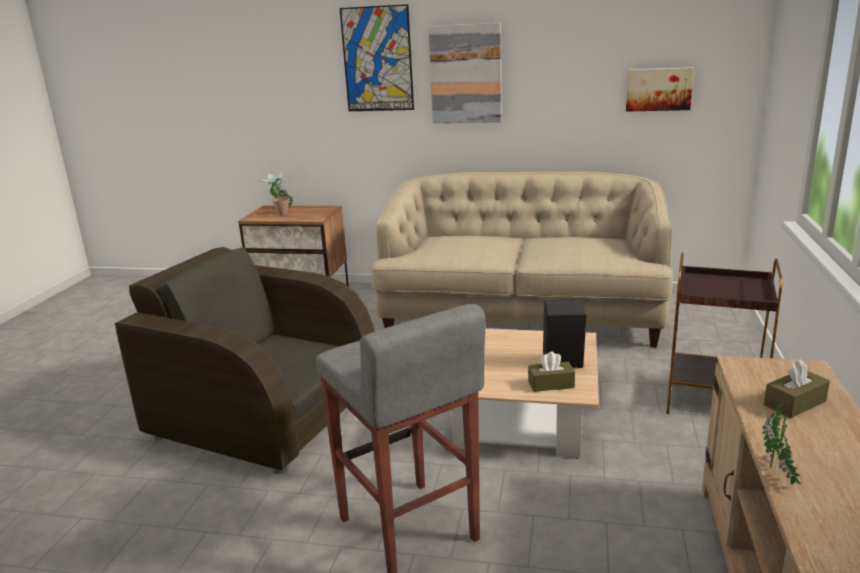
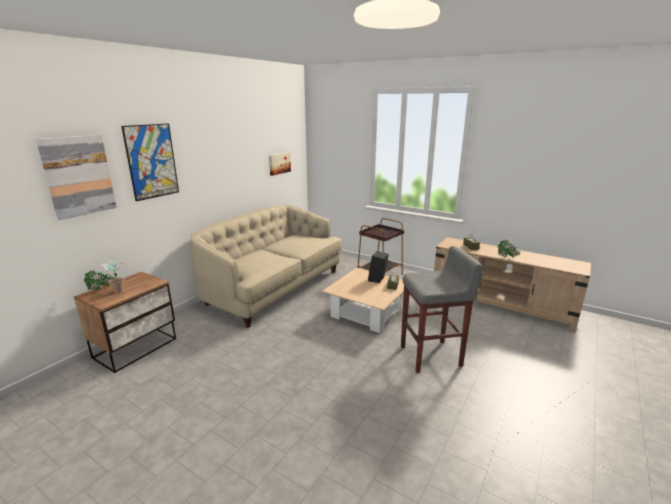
camera: 70 degrees left, 0 degrees up
brown armchair [115,247,375,474] -> none
picture [429,23,502,123] -> picture moved to [36,135,117,220]

